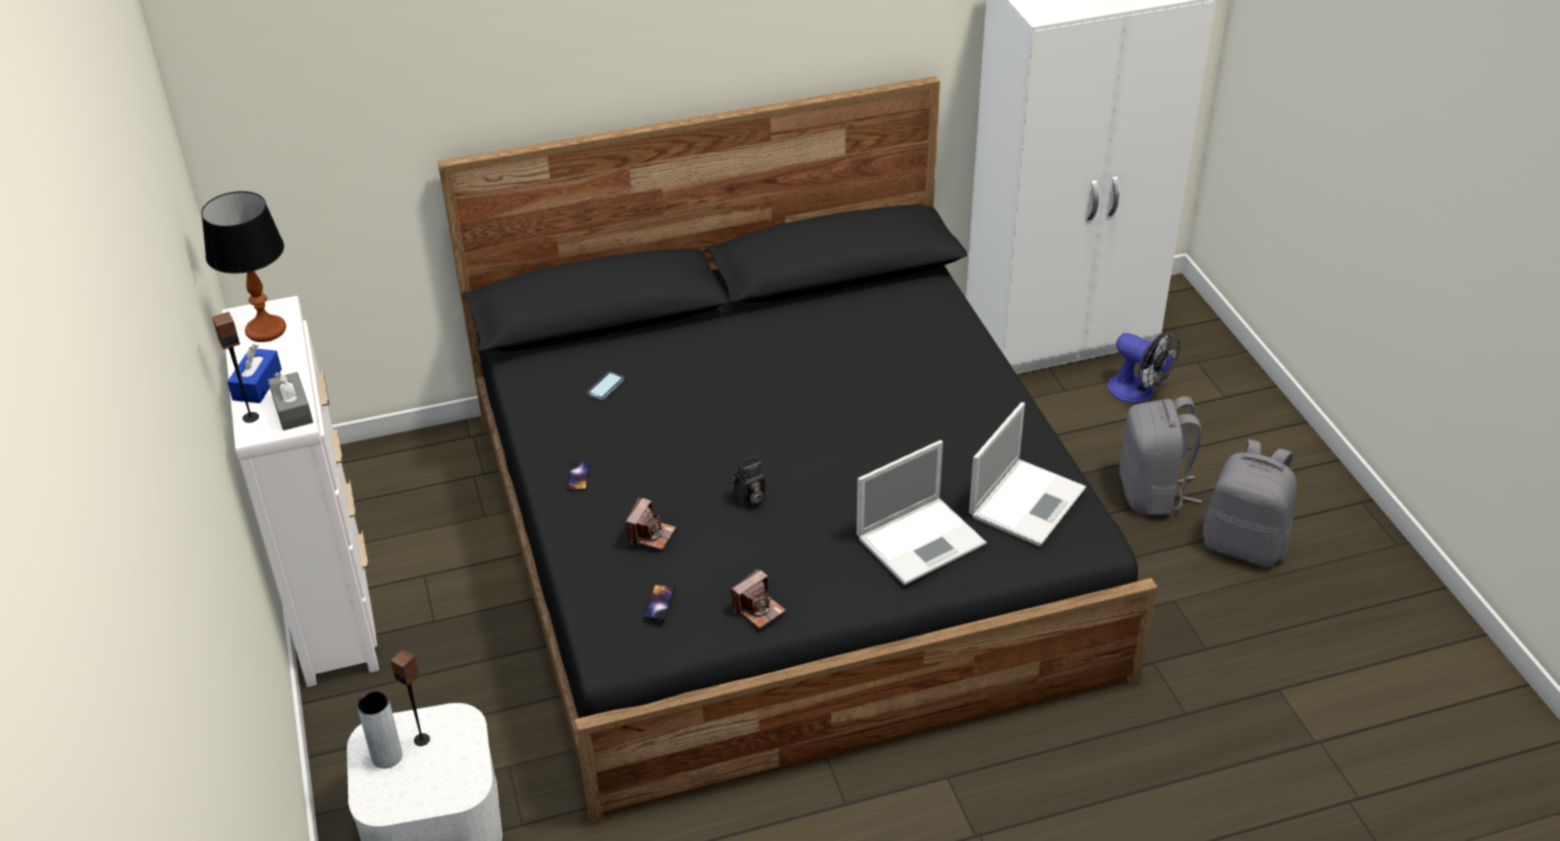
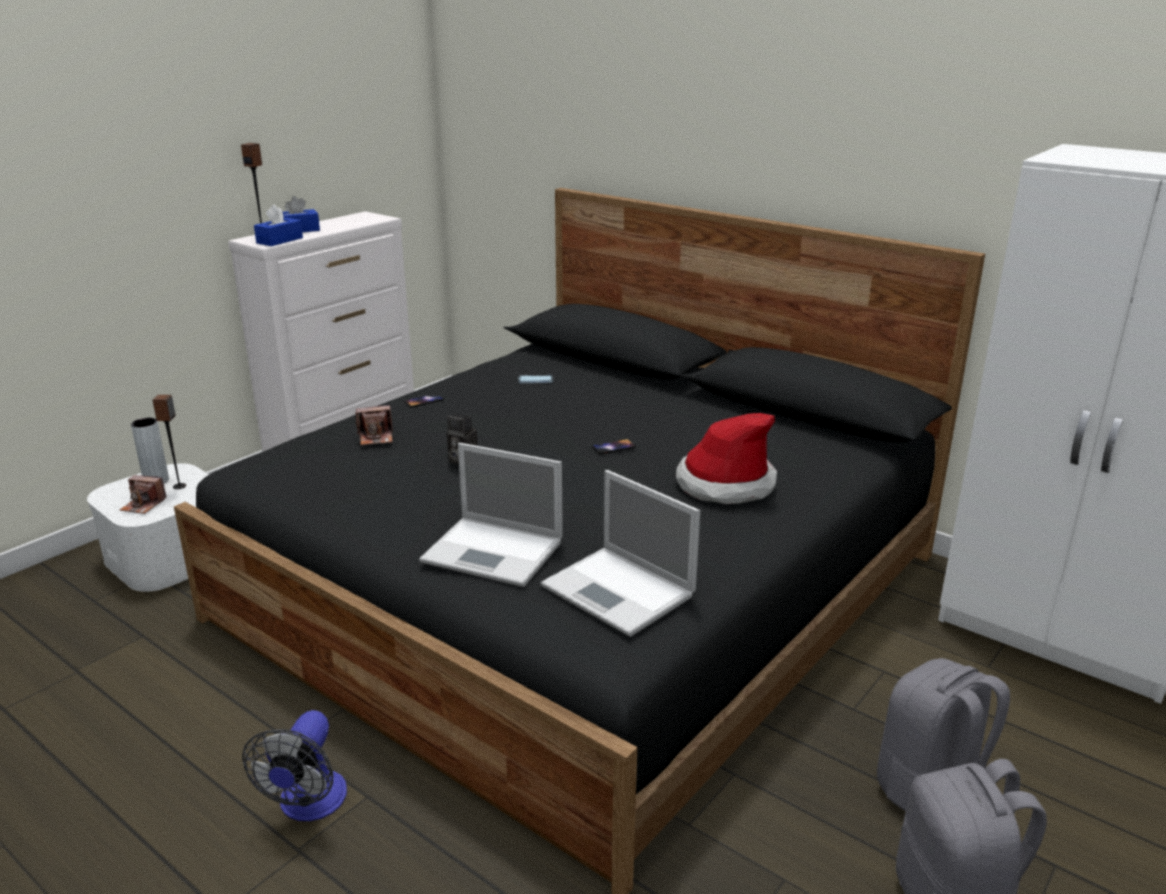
camera: 55 degrees right, 15 degrees down
table lamp [201,191,286,342] -> none
grey tissue box [268,372,313,431] -> blue tissue box [254,204,303,246]
phone [644,585,675,621] -> phone moved to [592,439,636,454]
camera [731,569,786,629] -> camera moved to [120,475,167,514]
laptop [969,402,1086,547] -> laptop turned 45 degrees clockwise [540,470,700,637]
fan [1107,332,1180,403] -> fan moved to [242,710,347,821]
none -> hat [676,413,777,504]

